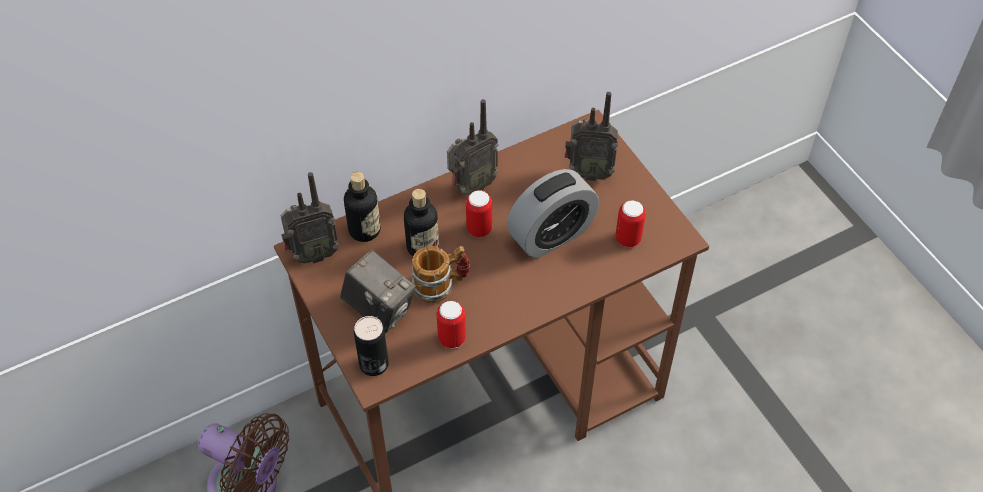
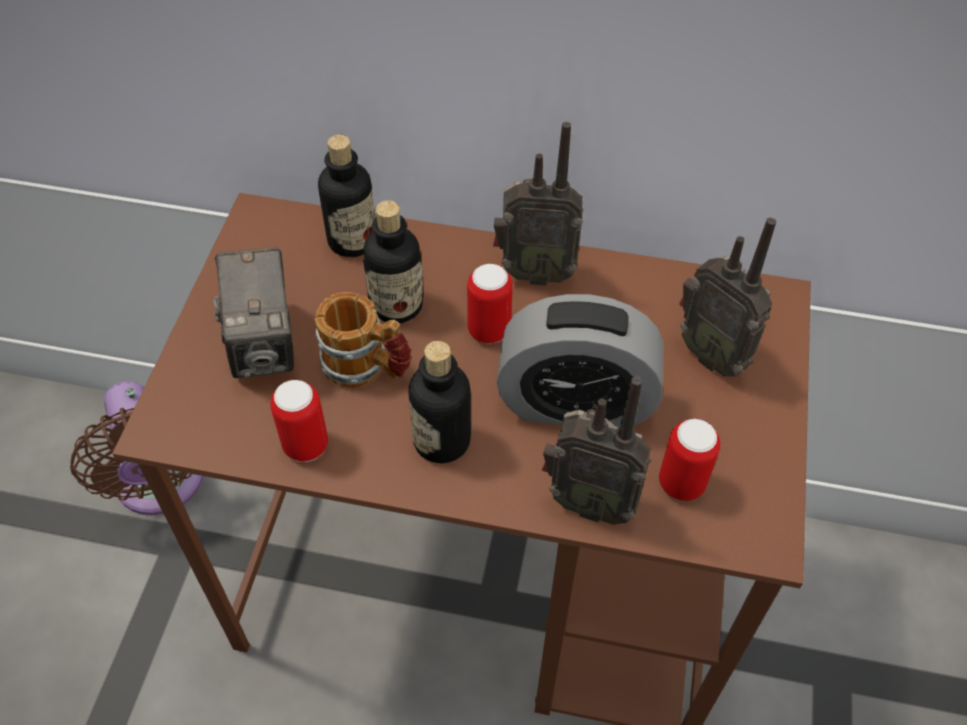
camera: 40 degrees right, 0 degrees up
radio [280,172,339,264] -> radio moved to [542,376,651,525]
can [354,316,389,376] -> none
none -> bottle [408,341,471,463]

